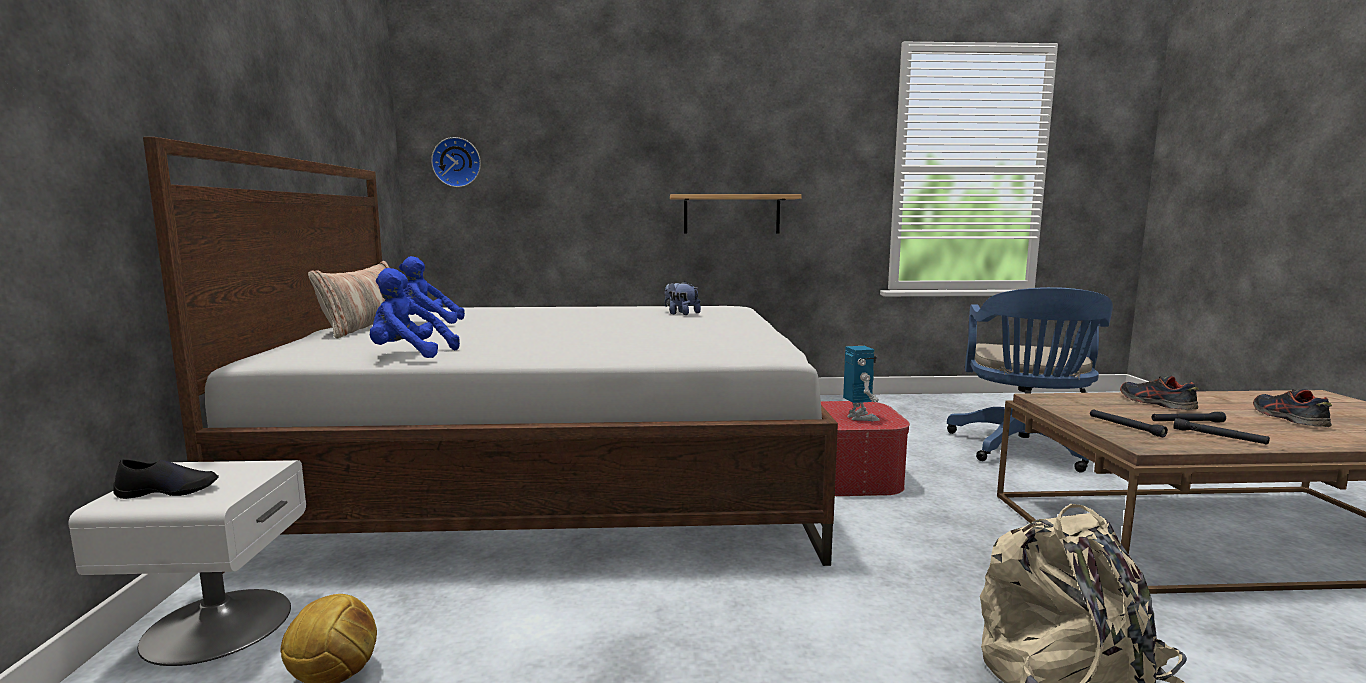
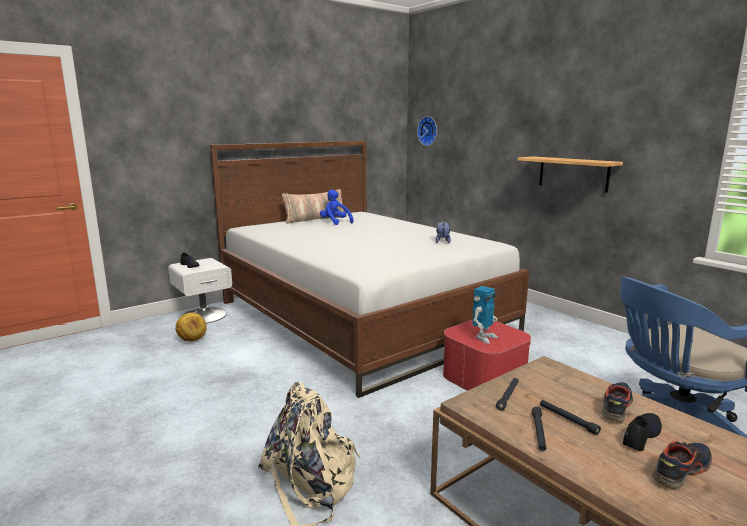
camera: 55 degrees right, 5 degrees up
blue plush toy [370,268,460,358] -> none
none -> black shoe [623,413,662,451]

